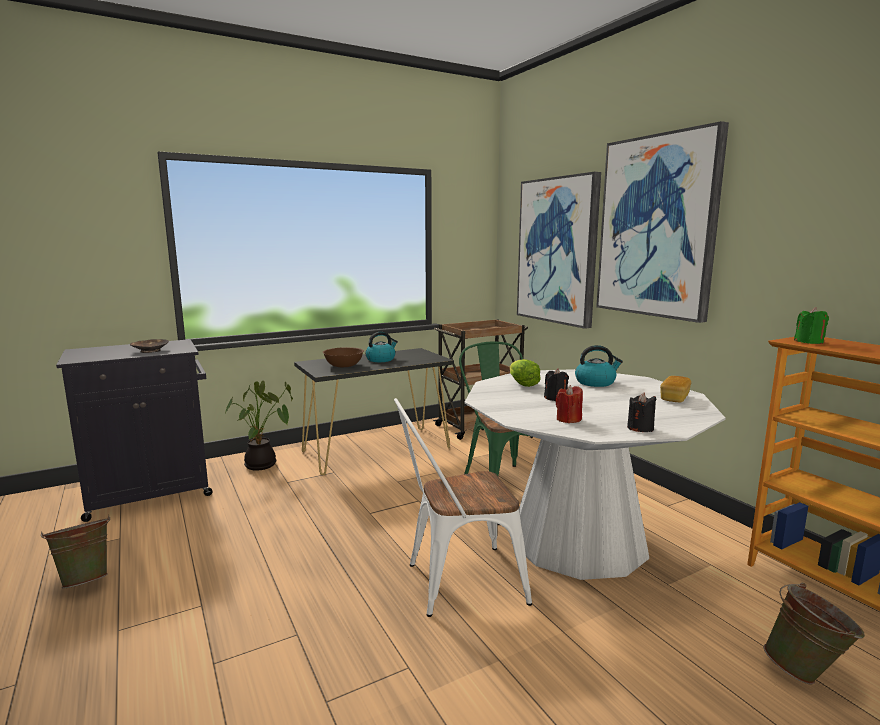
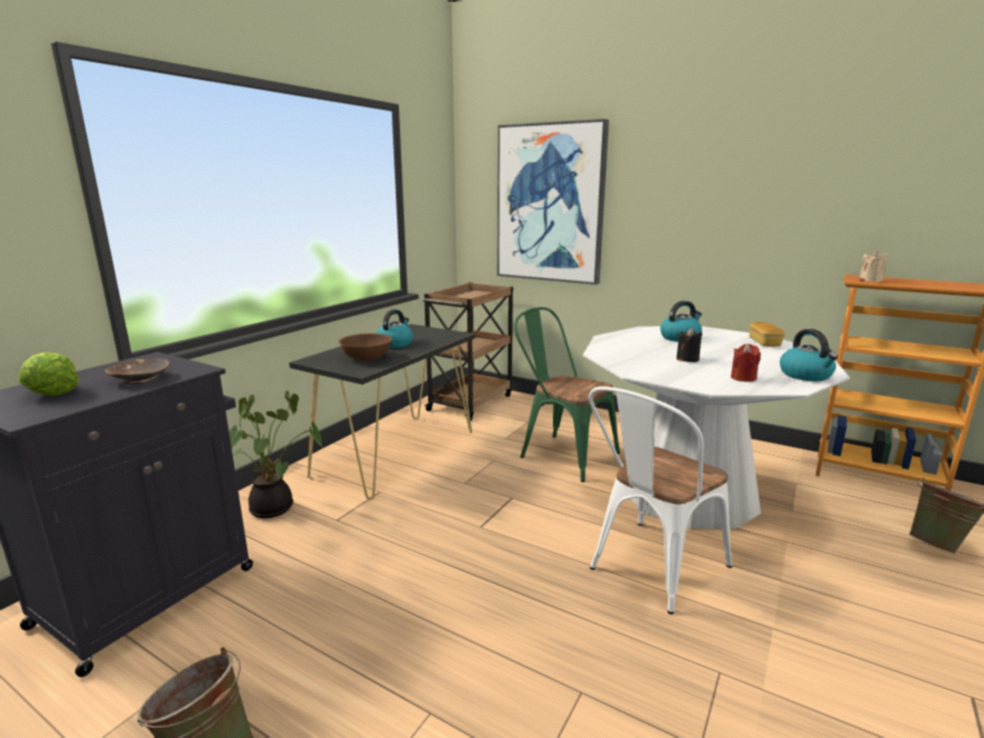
camera: 30 degrees left, 5 degrees up
lettuce [510,359,541,387] -> lettuce moved to [19,352,79,396]
picture [596,121,729,323] -> none
black candle [627,392,656,432] -> kettle [780,329,838,381]
green candle [794,307,829,344] -> beige candle [859,251,888,282]

